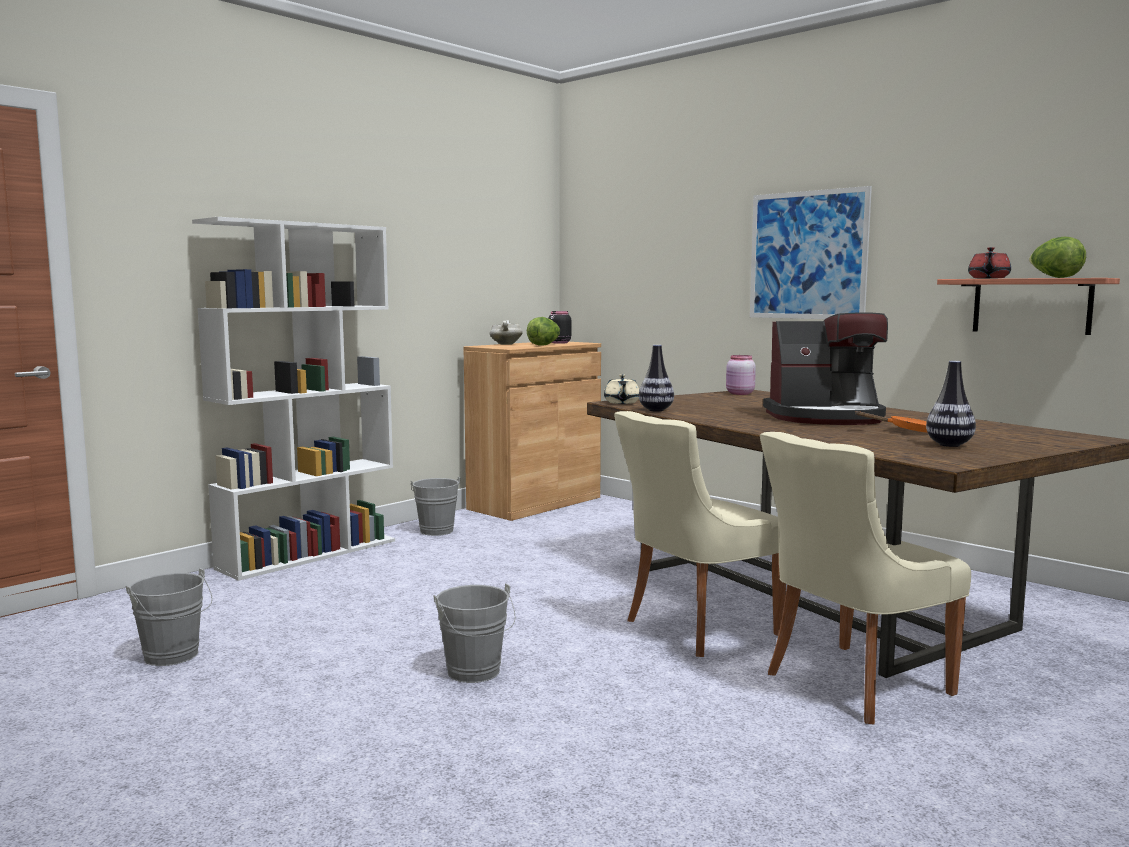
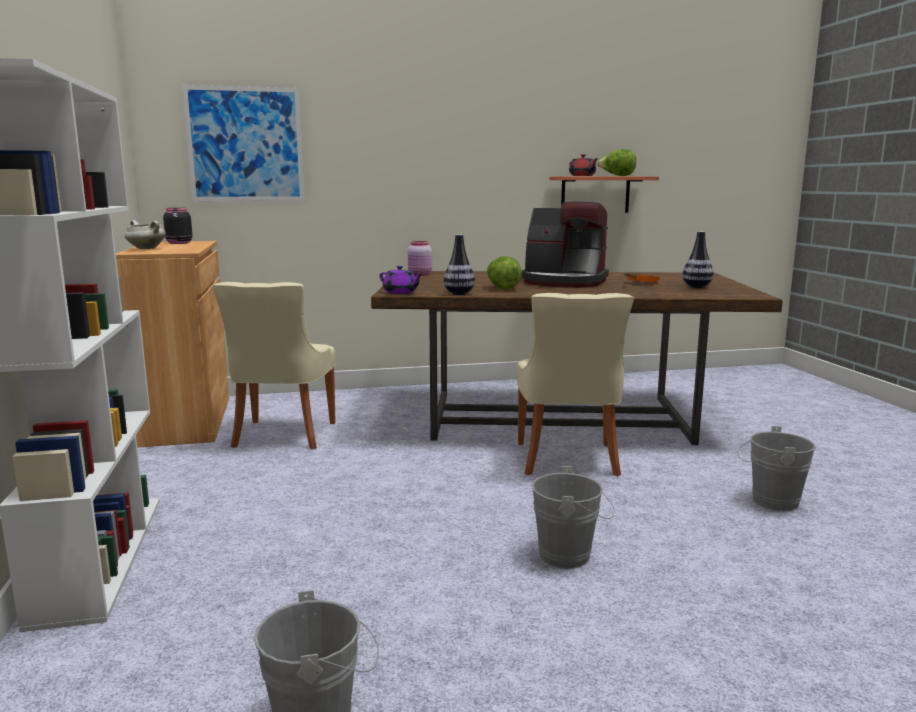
camera: 55 degrees left, 5 degrees up
grey bucket [411,476,460,536] -> grey bucket moved to [737,426,816,511]
lettuce [527,317,560,346] -> lettuce moved to [487,256,522,290]
beige teapot [604,374,639,404] -> purple teapot [380,266,423,294]
picture [750,186,872,319] -> picture moved to [182,85,304,201]
beige chair [760,432,971,724] -> beige chair moved to [213,282,336,449]
coffee machine [763,312,888,425] -> coffee machine turned 75 degrees clockwise [522,202,609,288]

